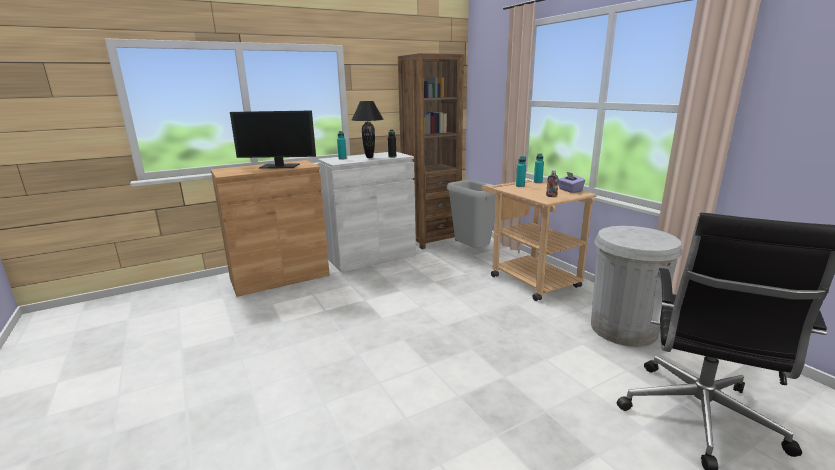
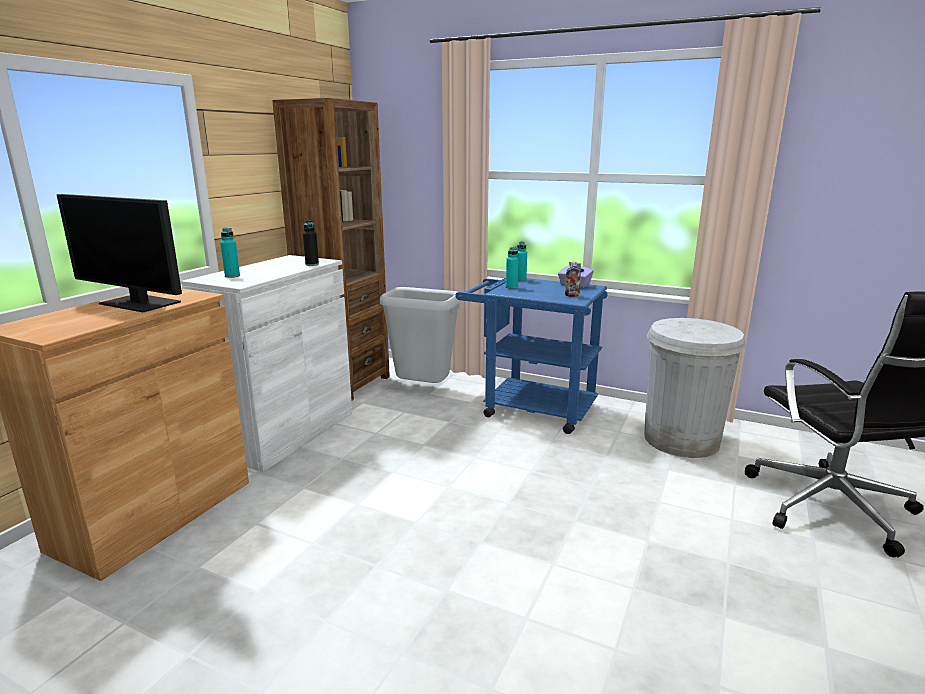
camera: 35 degrees left, 0 degrees up
monitor [230,111,316,169] -> monitor turned 60 degrees clockwise [56,194,182,312]
black table lamp [352,101,383,158] -> none
beige cart [482,180,596,301] -> blue cart [455,278,608,434]

